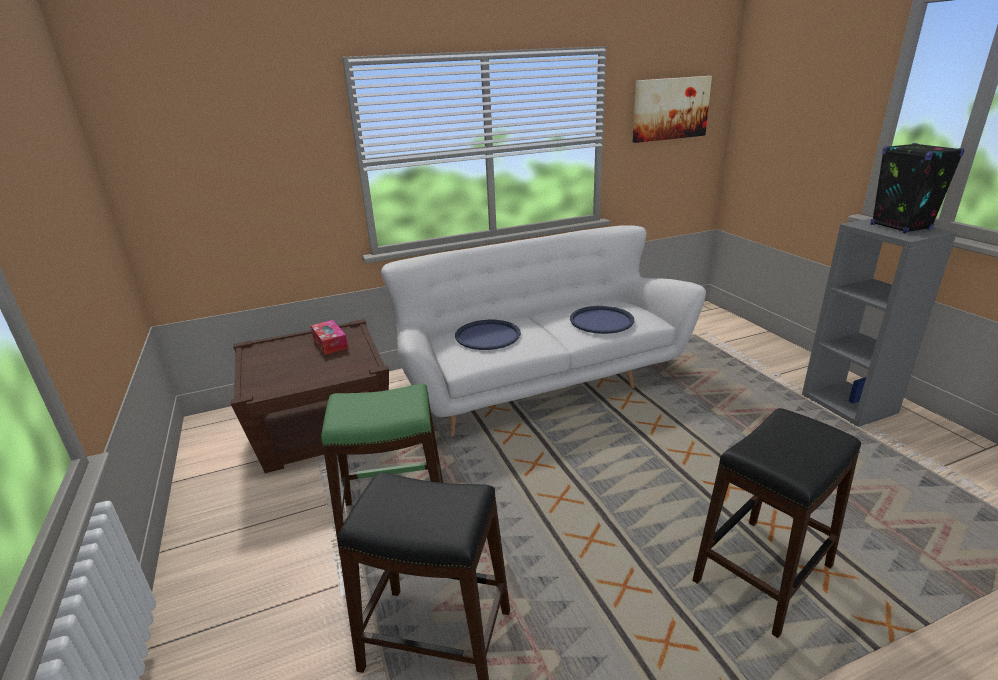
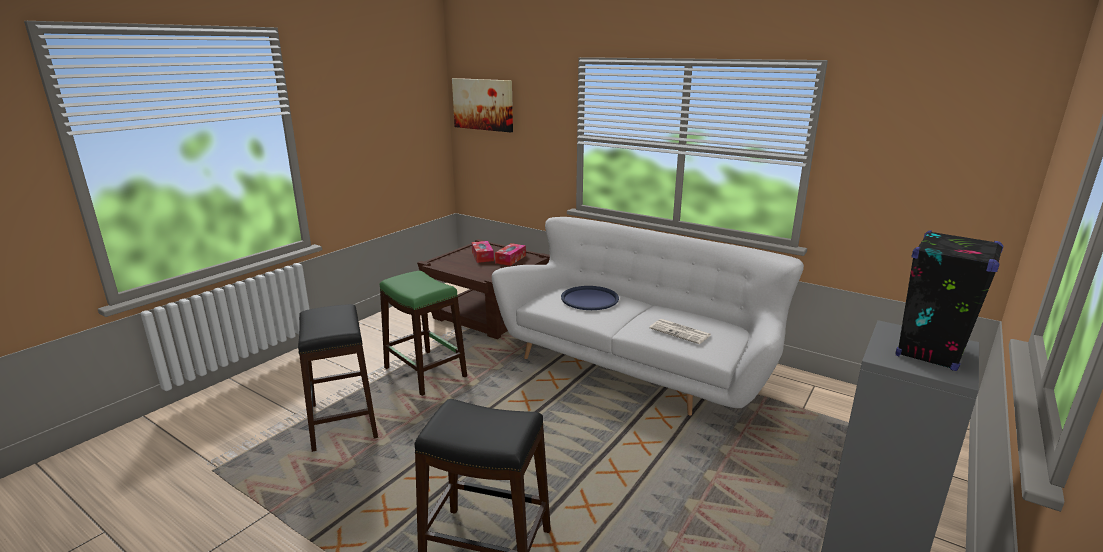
camera: 55 degrees right, 5 degrees down
blue tray [570,306,634,334] -> newspaper [649,319,711,344]
picture [632,76,712,143] -> picture moved to [452,78,513,132]
none -> tissue box [471,241,494,263]

